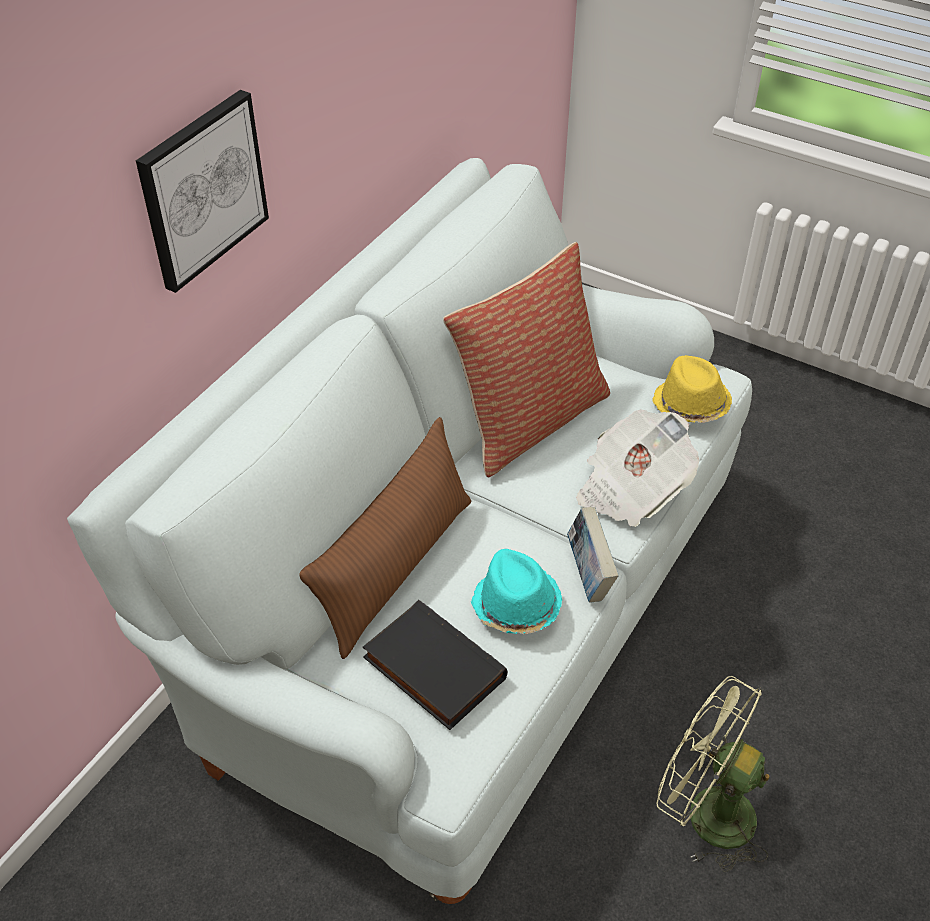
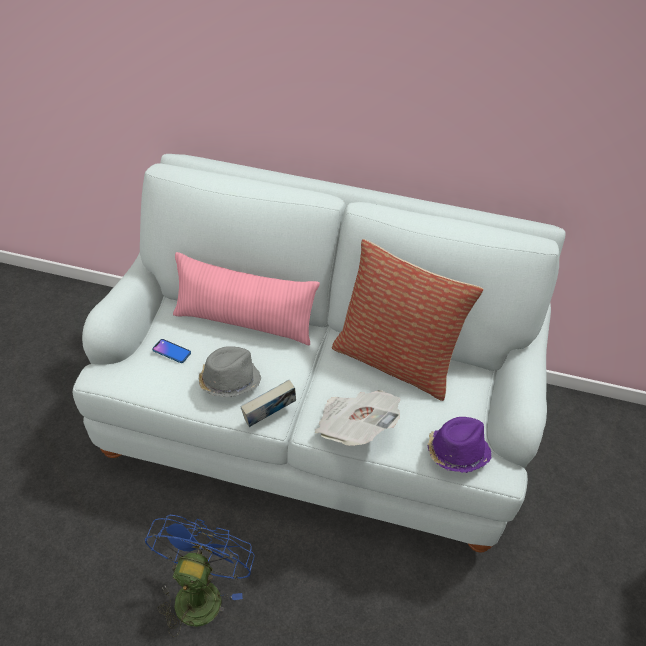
camera: 70 degrees right, 0 degrees up
picture [136,90,269,293] -> none
brown pillow [299,417,471,659] -> pink pillow [173,252,320,345]
black book [363,600,507,730] -> phone [152,339,191,363]
turquoise hat [471,549,562,634] -> grey hat [199,346,261,397]
yellow hat [652,355,732,423] -> purple hat [428,417,491,473]
green fan [657,676,770,872] -> blue fan [145,515,254,637]

